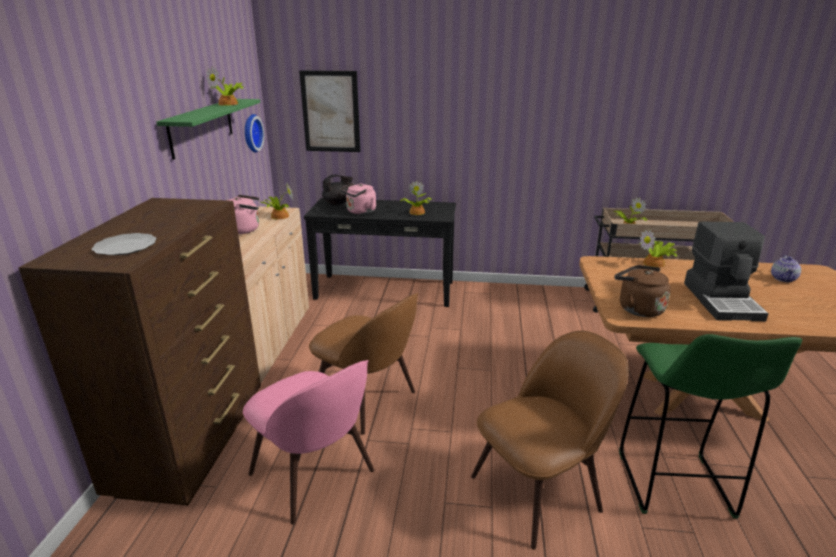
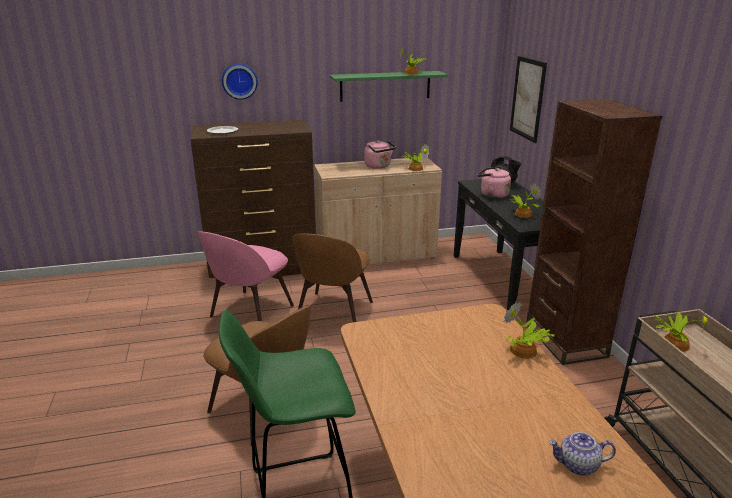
camera: 70 degrees right, 0 degrees up
wall clock [245,114,264,153] -> wall clock moved to [222,63,258,100]
brown kettle [614,265,671,317] -> none
coffee machine [684,222,769,321] -> none
none -> brown bookcase [526,99,662,365]

